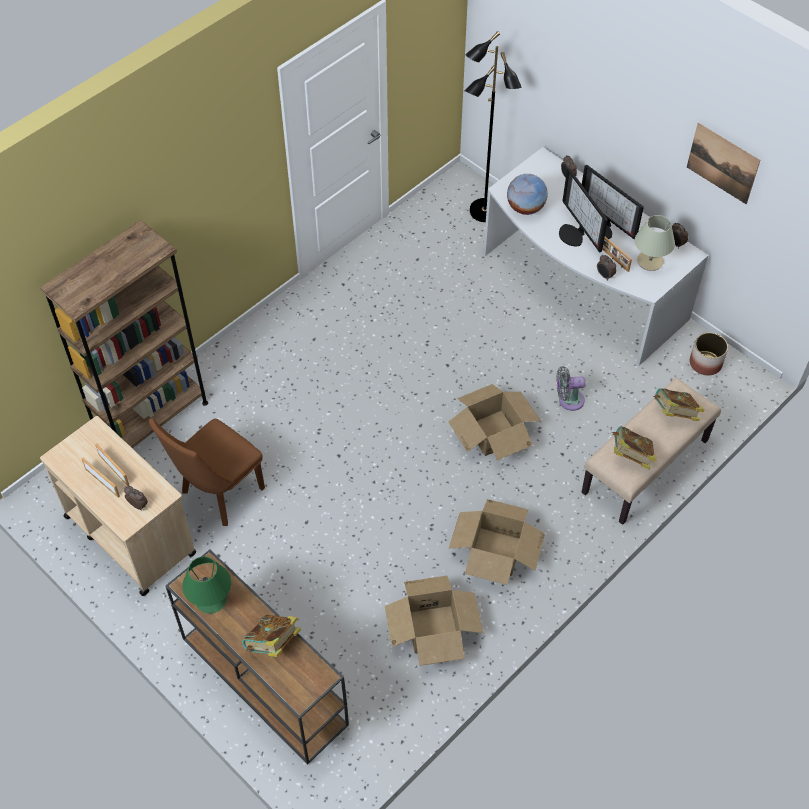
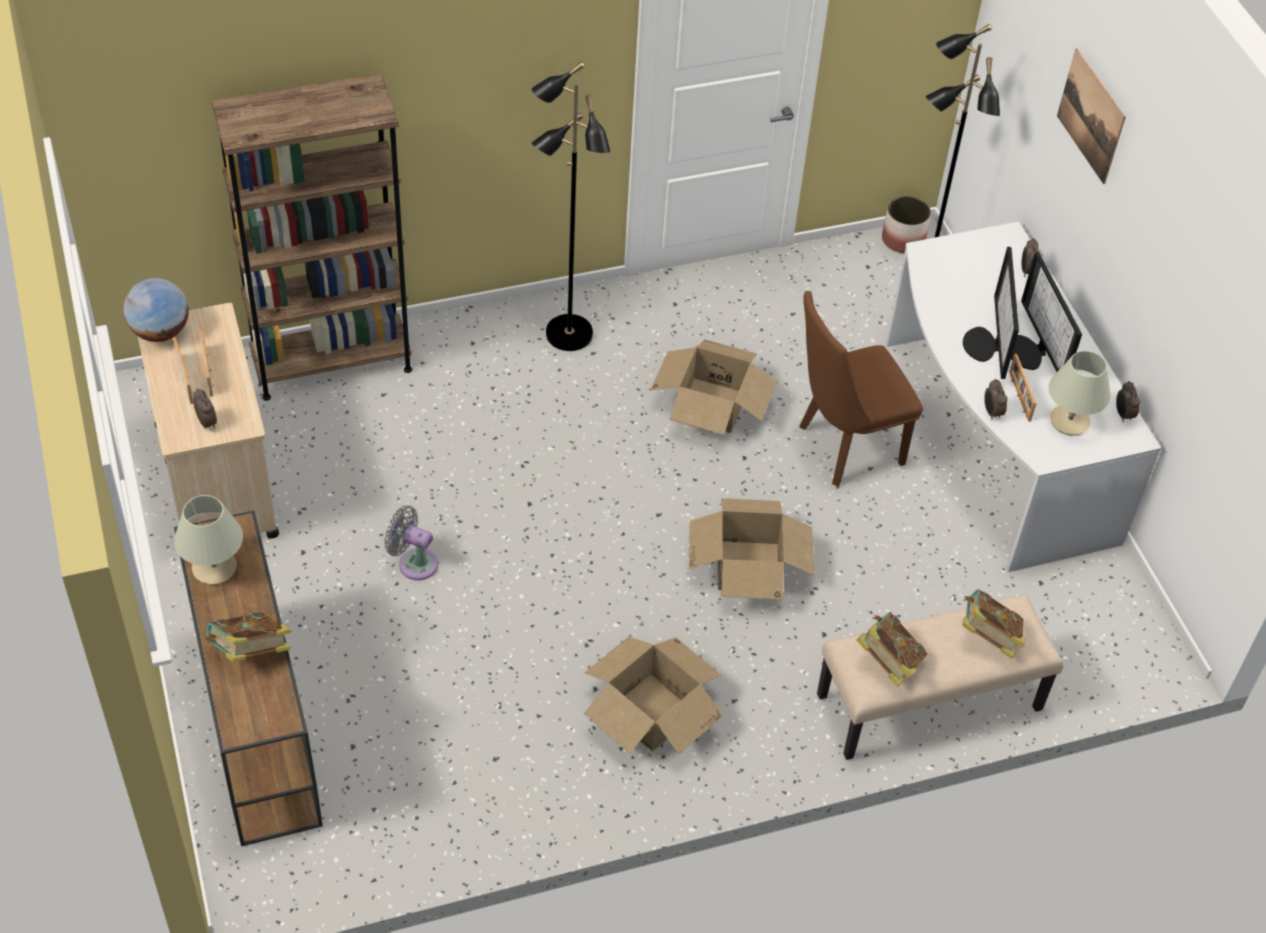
camera: 25 degrees right, 5 degrees down
brown chair [149,418,265,526] -> brown chair moved to [799,291,923,487]
green table lamp [182,556,231,614] -> beige table lamp [174,495,243,585]
cardboard box [385,576,483,666] -> cardboard box moved to [651,339,777,435]
globe [507,174,548,215] -> globe moved to [123,278,189,342]
grey fan [556,366,585,411] -> grey fan moved to [384,506,438,580]
picture [687,123,760,204] -> picture moved to [1057,48,1126,184]
planter [690,332,728,375] -> planter moved to [882,196,931,253]
none -> black floor lamp [531,61,611,351]

